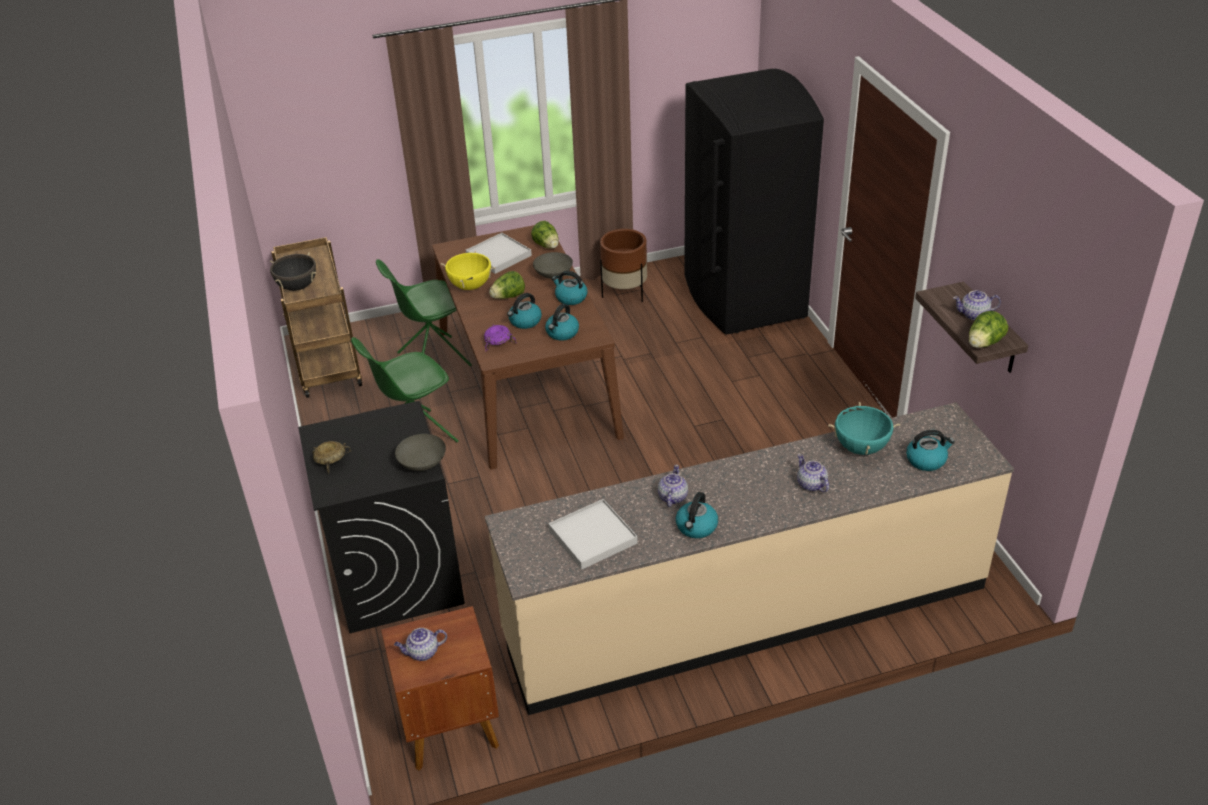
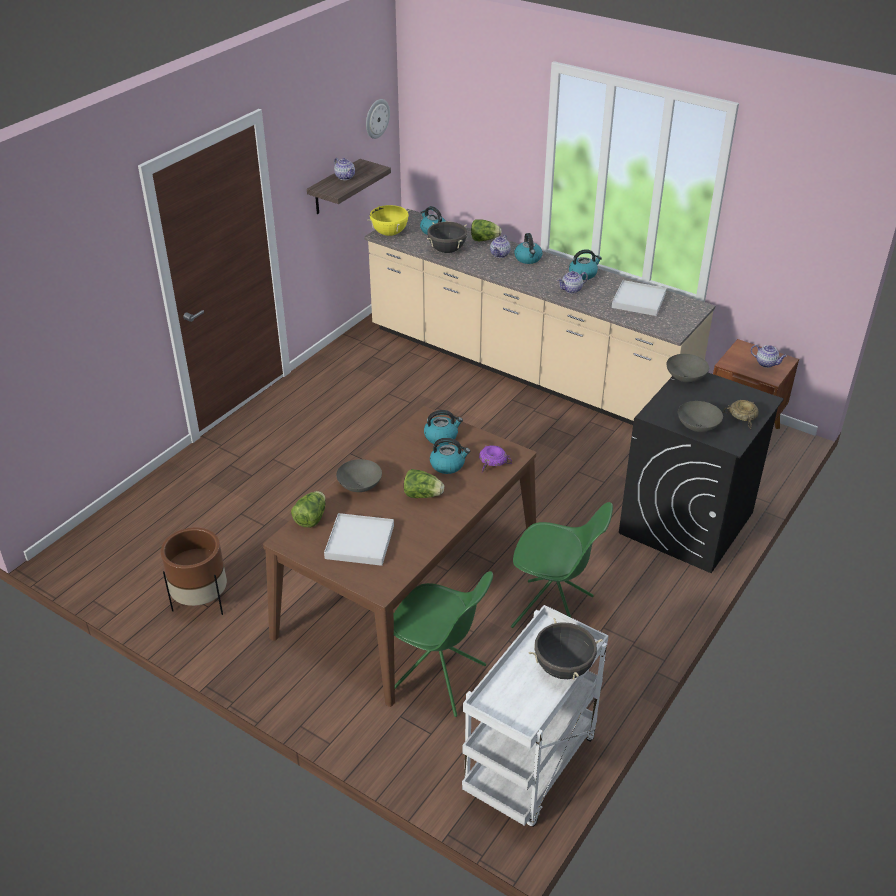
camera: 130 degrees left, 0 degrees up
brown cart [271,237,362,398] -> white cart [462,605,608,827]
yellow cooking pot [441,250,496,290] -> yellow cooking pot moved to [367,205,411,236]
kettle [552,271,587,305] -> kettle moved to [514,233,543,264]
black fridge [684,69,824,335] -> none
turquoise cooking pot [828,402,900,455] -> black cooking pot [427,222,467,253]
lettuce [969,311,1008,348] -> lettuce moved to [471,219,502,241]
none -> wall clock [366,99,390,139]
none -> grey bowl [678,401,723,432]

